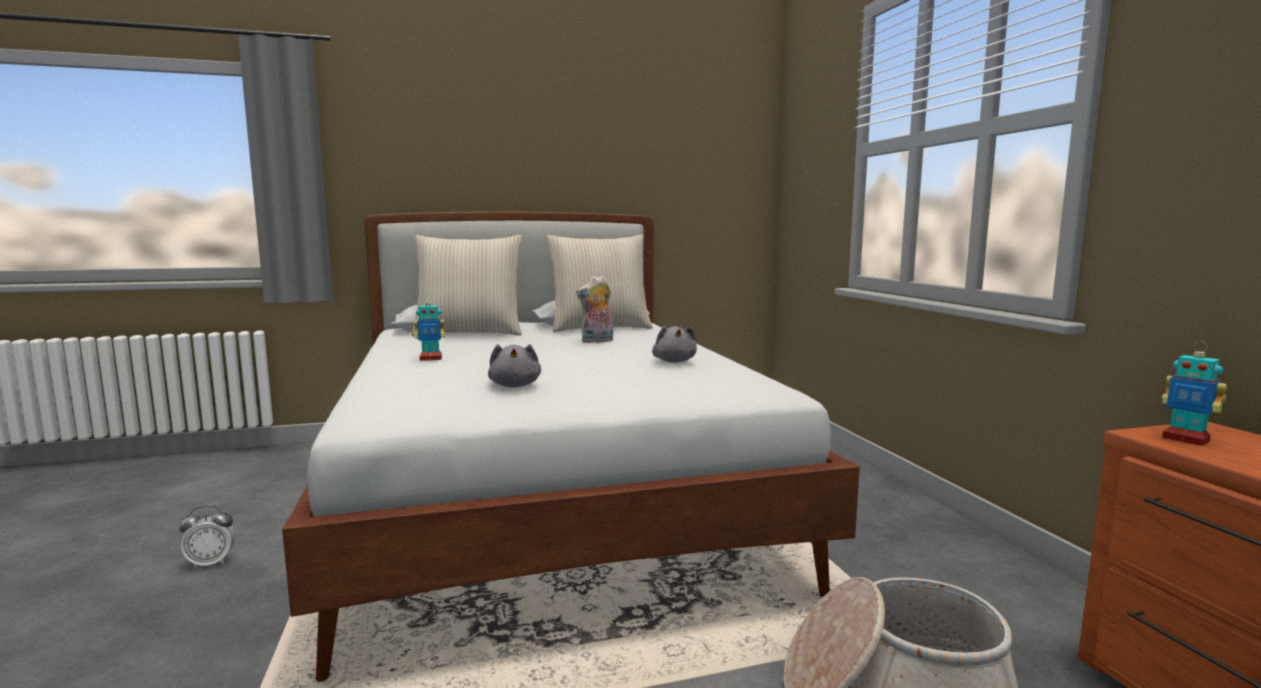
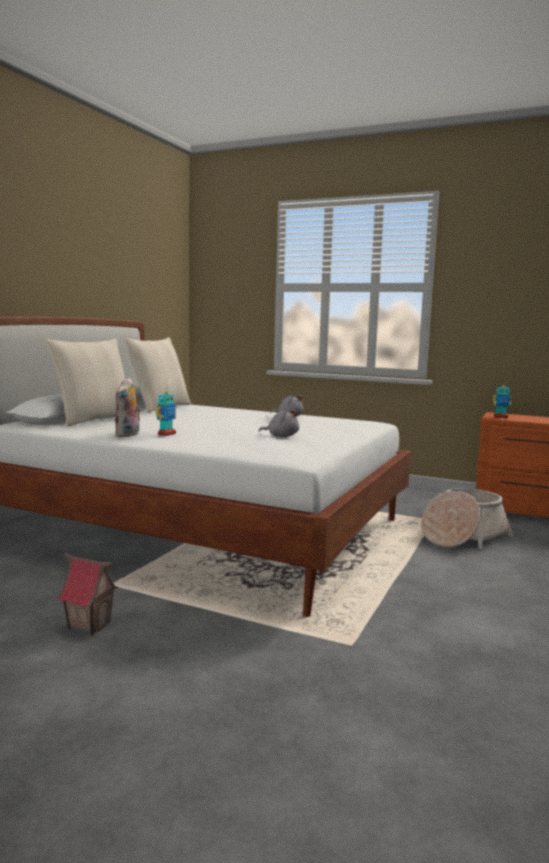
camera: 50 degrees left, 0 degrees up
alarm clock [179,505,236,569] -> toy house [57,553,118,635]
plush toy [576,276,613,343] -> plush toy moved to [115,377,141,437]

